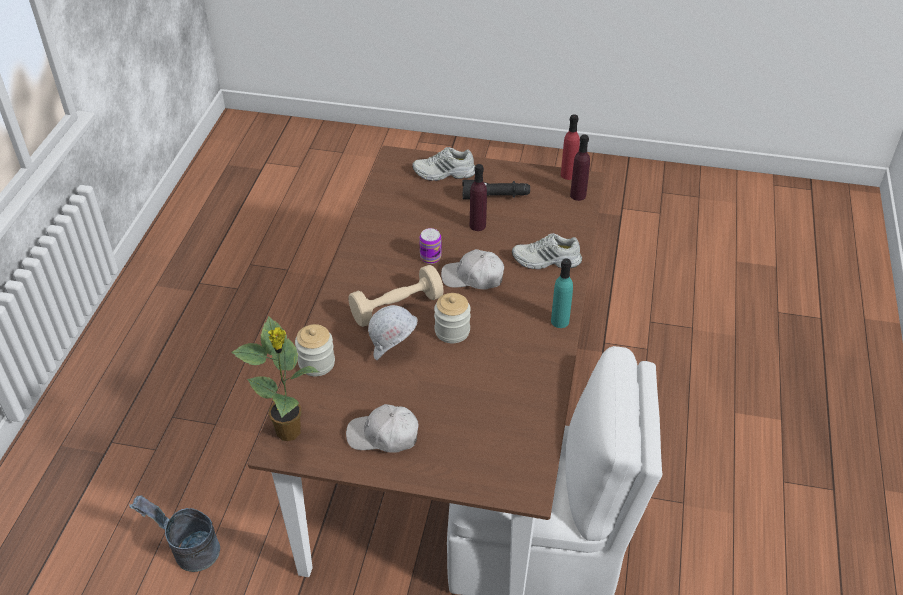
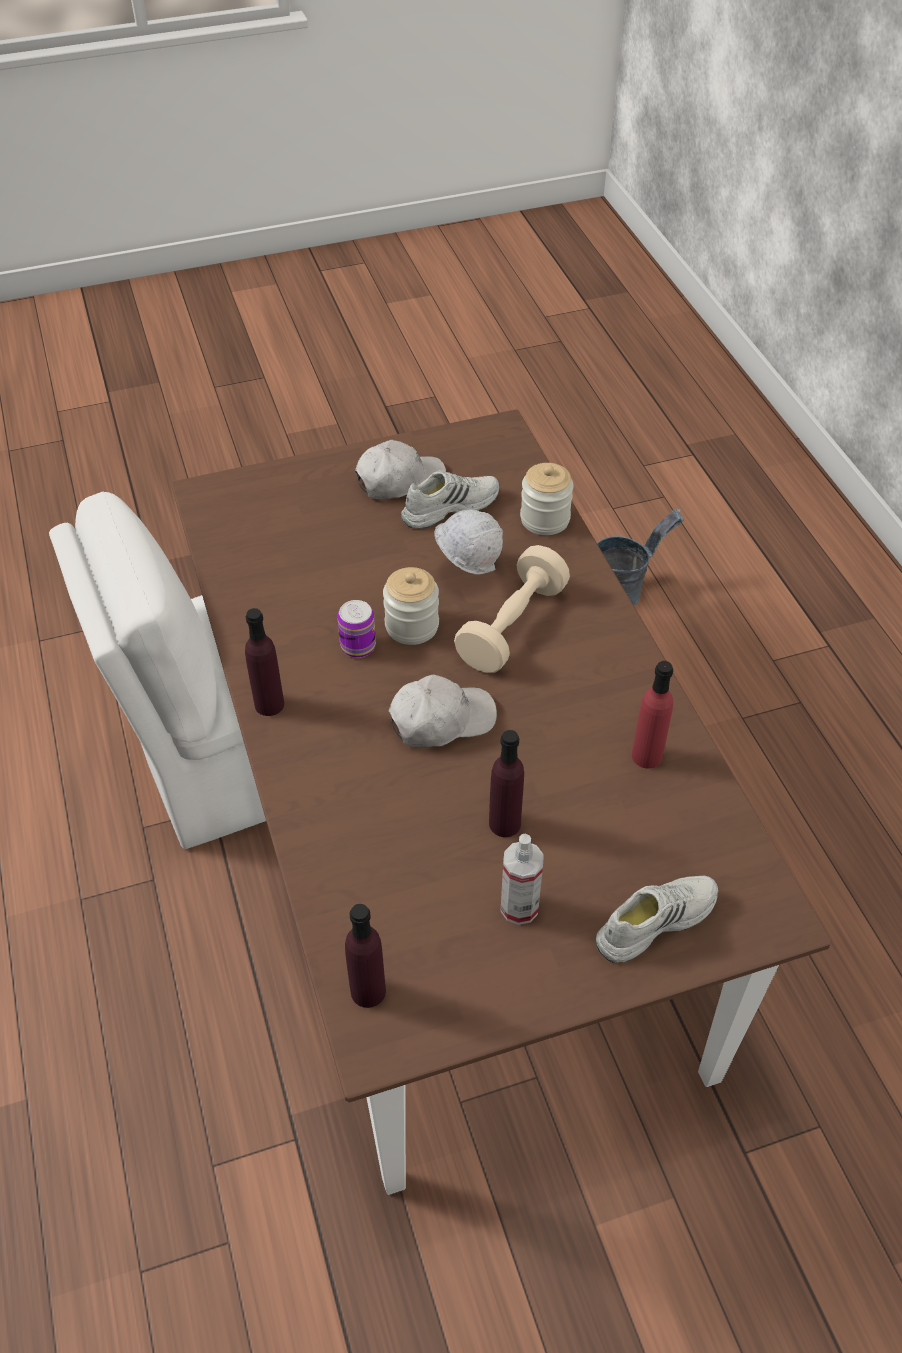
camera: 150 degrees right, 5 degrees up
potted plant [231,316,319,441] -> none
can [419,228,442,264] -> can moved to [337,600,376,658]
black flashlight [462,180,530,199] -> spray bottle [500,833,544,925]
white shoe [512,233,582,269] -> white shoe moved to [401,471,499,529]
turquoise bottle [551,258,573,328] -> purple bottle [245,608,284,716]
red bottle [561,114,580,180] -> red bottle moved to [632,661,673,769]

